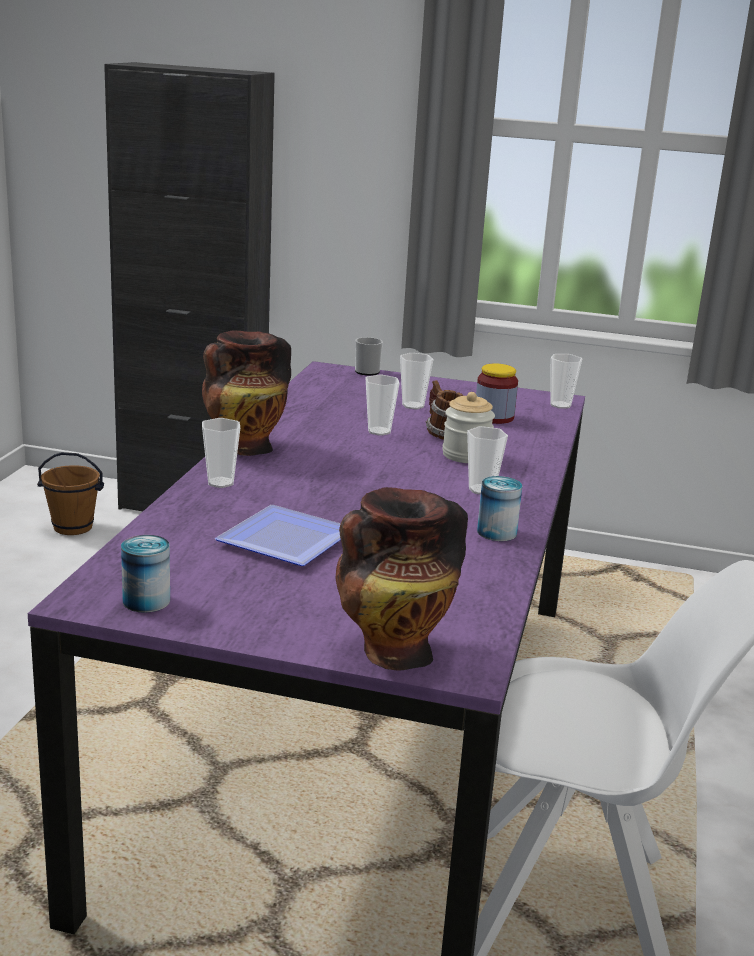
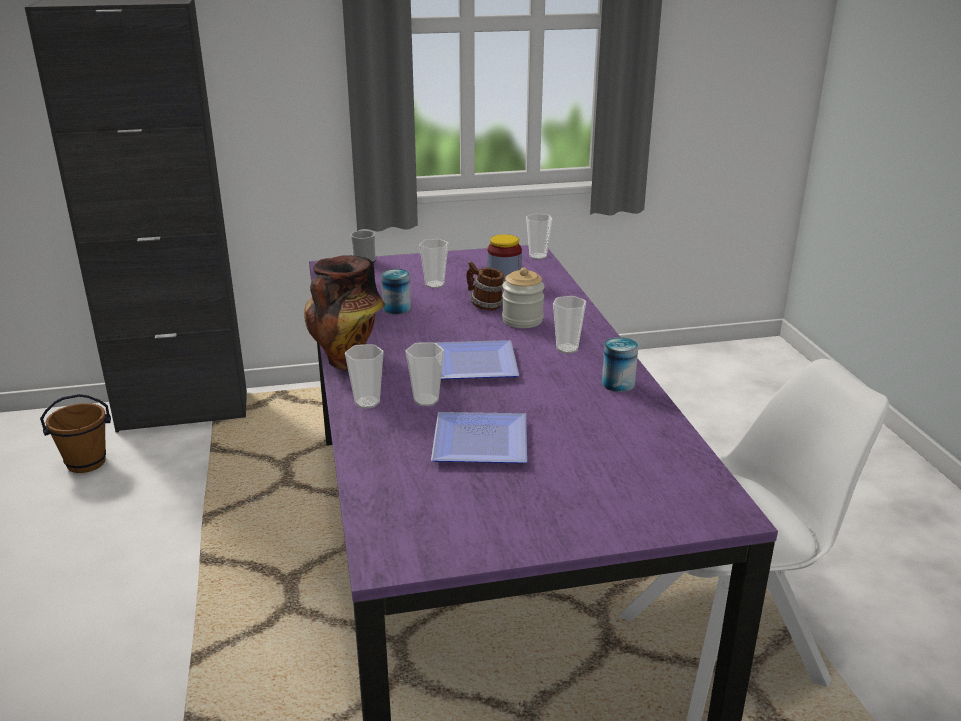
camera: 25 degrees left, 5 degrees up
can [121,535,170,613] -> can moved to [381,269,411,314]
vase [336,487,468,671] -> none
cup [365,375,400,436] -> cup moved to [406,342,444,406]
none -> plate [436,340,519,379]

